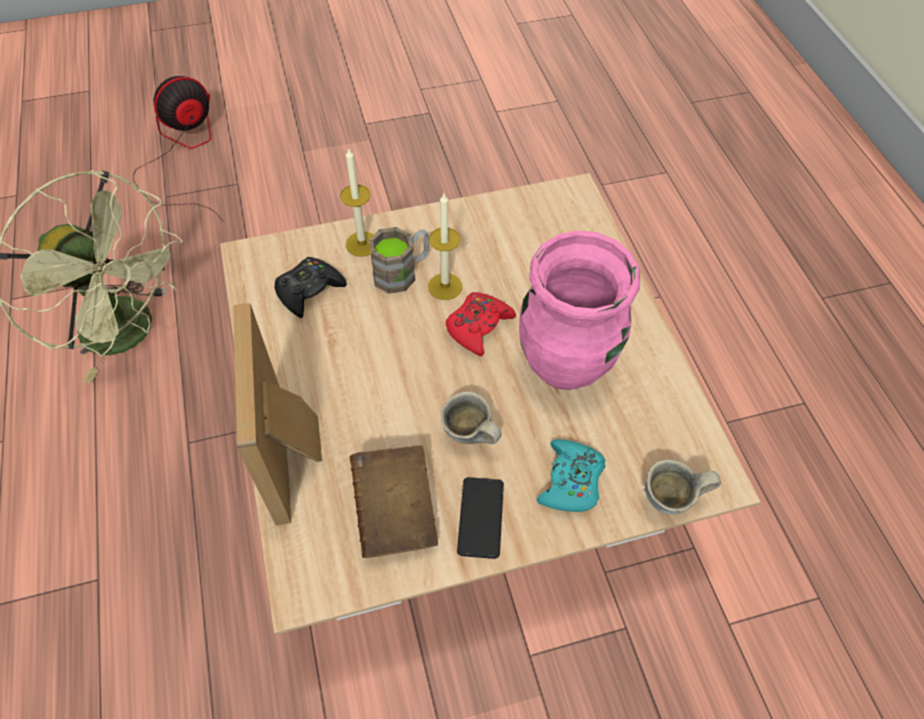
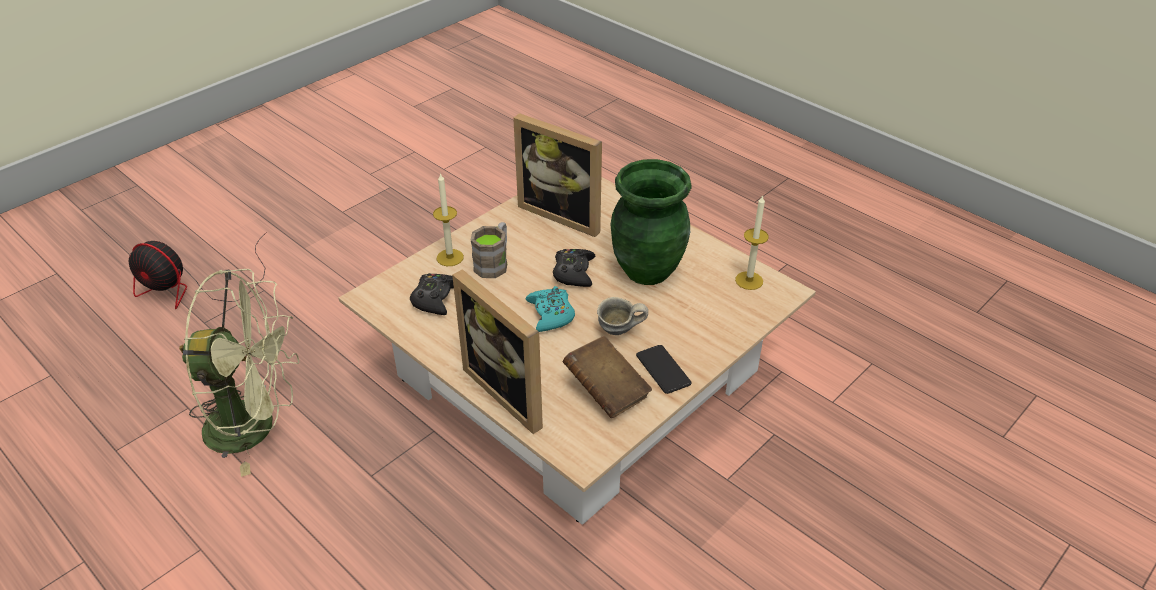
camera: 30 degrees left, 15 degrees down
fan [133,76,223,221] -> fan turned 90 degrees counterclockwise [129,232,267,309]
candle [428,194,462,300] -> candle moved to [735,195,769,290]
red game controller [446,292,516,356] -> black game controller [553,249,595,287]
pink vase [519,230,640,390] -> green vase [610,159,692,285]
turquoise game controller [537,439,605,512] -> turquoise game controller moved to [526,286,575,332]
grey mug [645,460,721,515] -> none
none -> picture frame [513,113,602,237]

